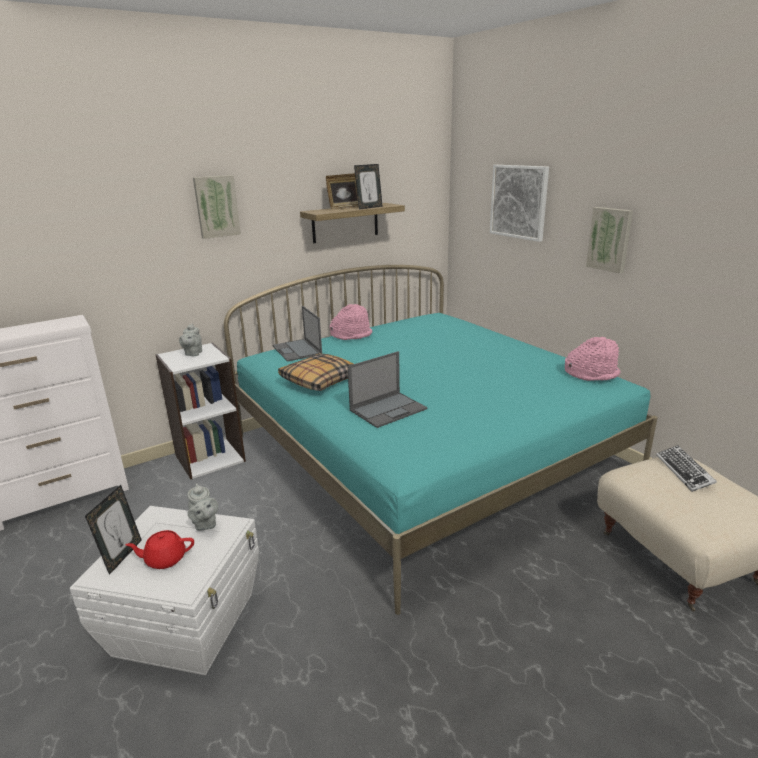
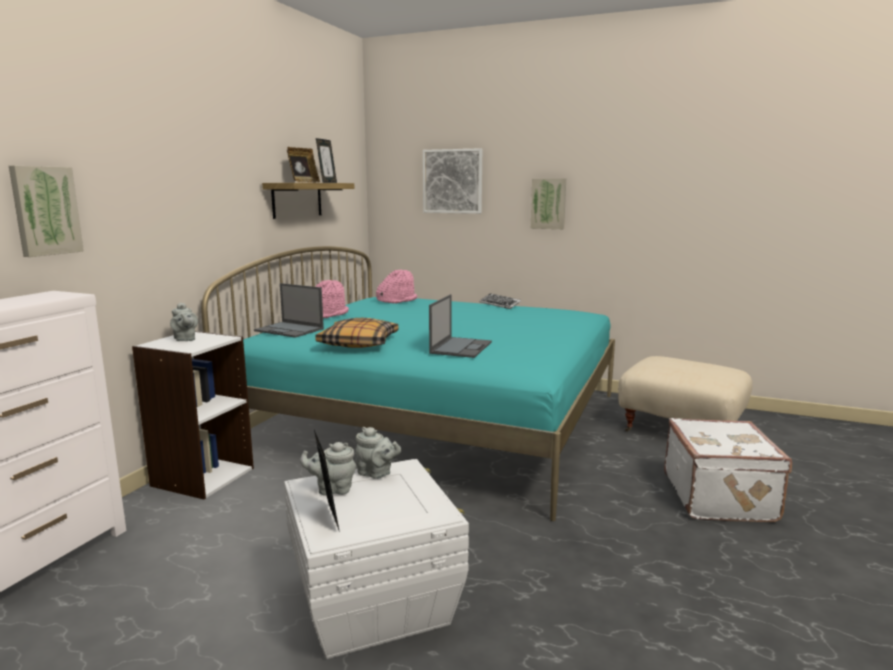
camera: 35 degrees left, 10 degrees down
red teapot [126,530,194,569] -> none
picture [193,175,241,239] -> picture moved to [9,166,84,257]
pink hat [565,337,621,381] -> pink hat moved to [376,270,417,303]
keyboard [656,445,717,492] -> keyboard moved to [479,293,521,309]
none -> grey teapot [300,442,356,496]
none -> white suitcase [664,418,792,522]

